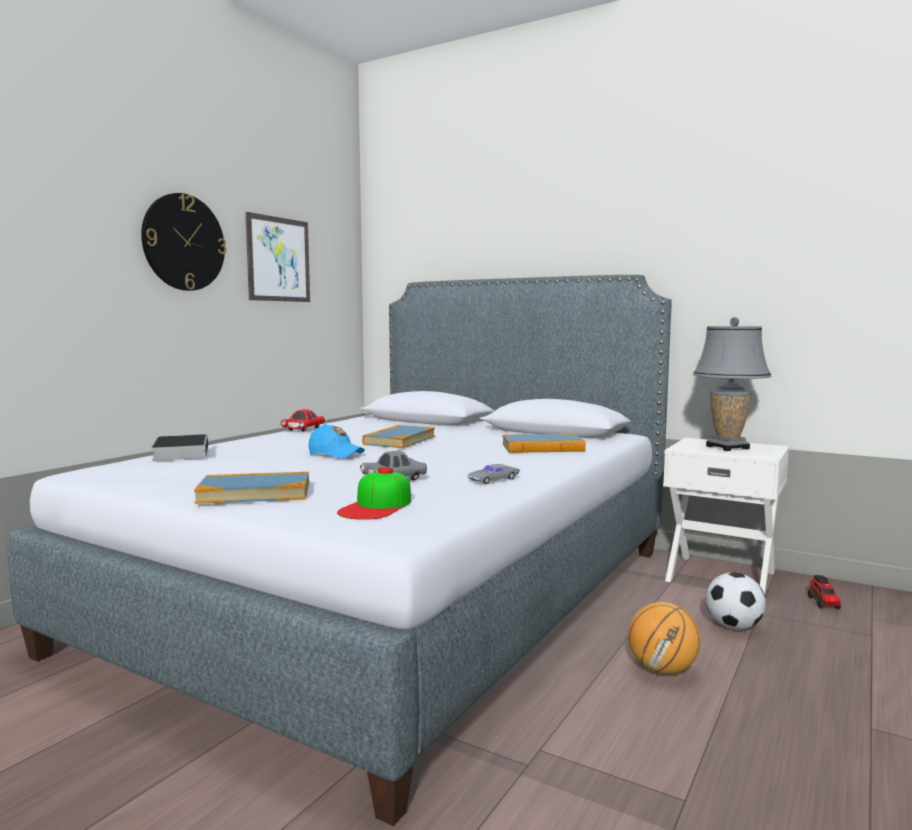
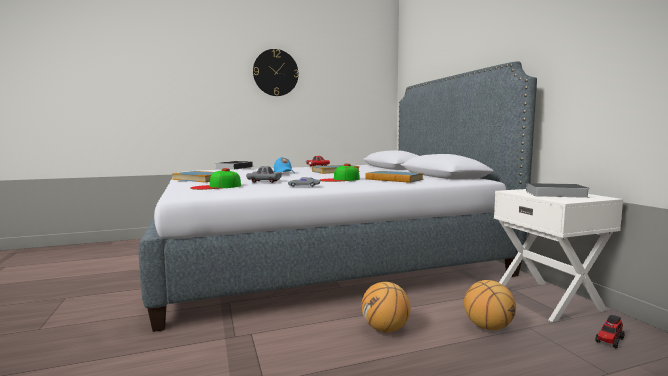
camera: 40 degrees right, 0 degrees up
picture [245,212,310,302] -> none
grey table lamp [693,317,772,451] -> book [519,183,590,198]
football [706,572,766,630] -> basketball [464,280,516,330]
none -> cap [320,164,360,182]

